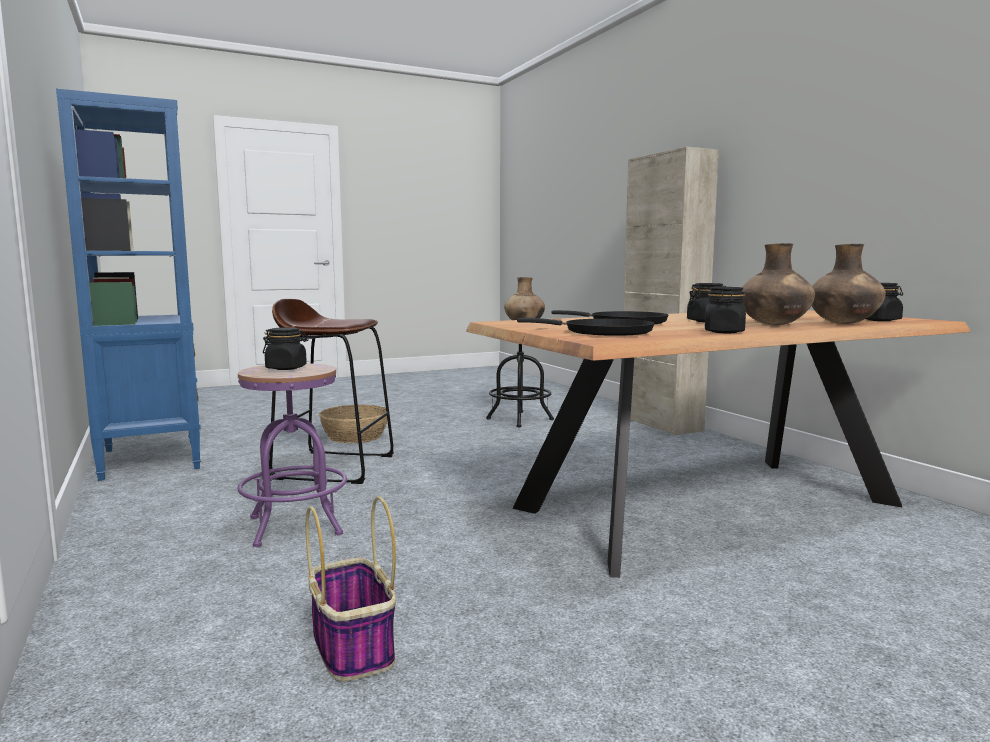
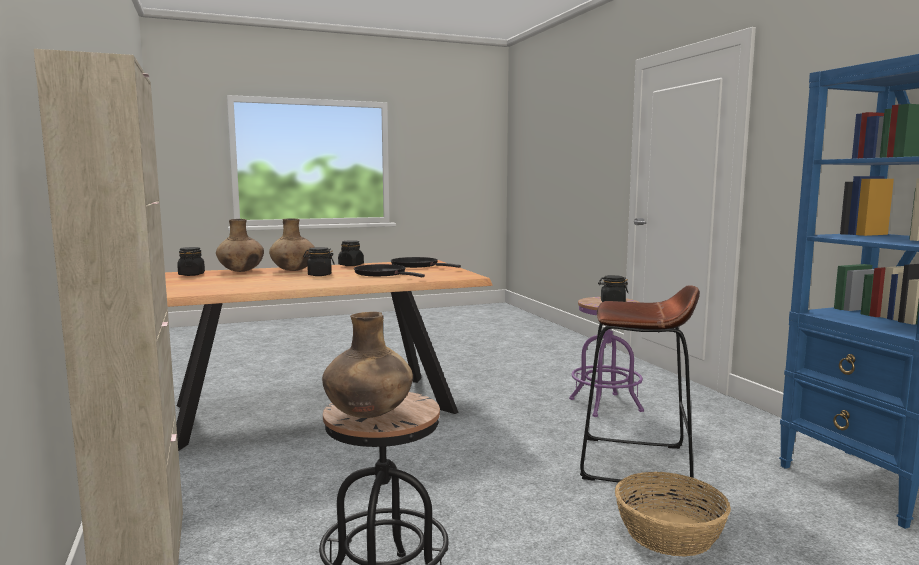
camera: 175 degrees left, 0 degrees up
basket [306,496,396,681] -> none

